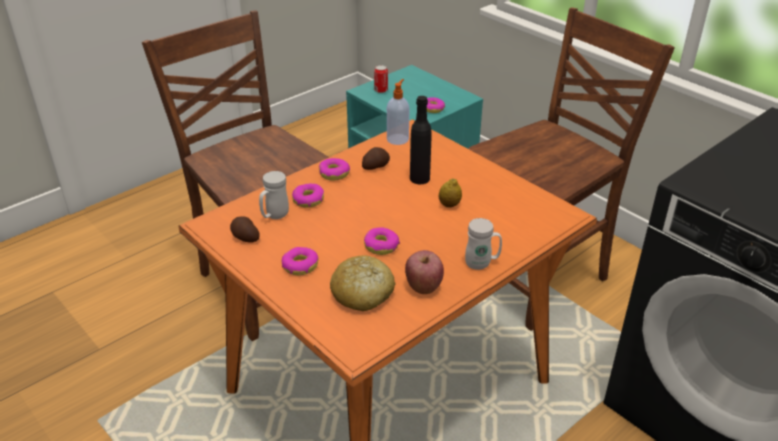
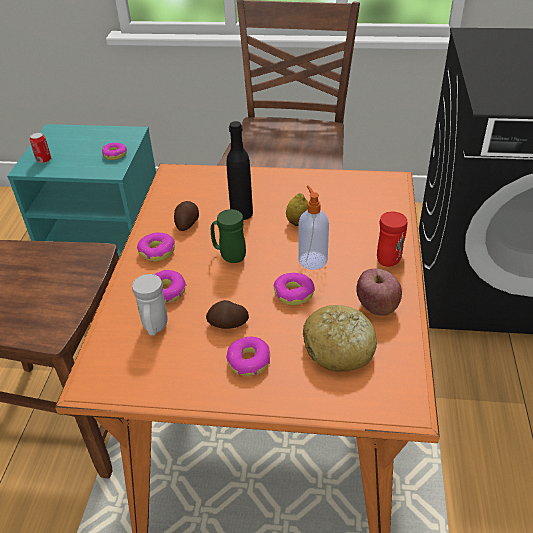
camera: 40 degrees left, 5 degrees up
potato [230,216,260,242] -> potato moved to [206,300,249,329]
soap dispenser [387,79,409,145] -> soap dispenser moved to [298,185,329,270]
white mug [465,218,502,270] -> red mug [377,212,407,267]
none -> green mug [211,209,246,263]

